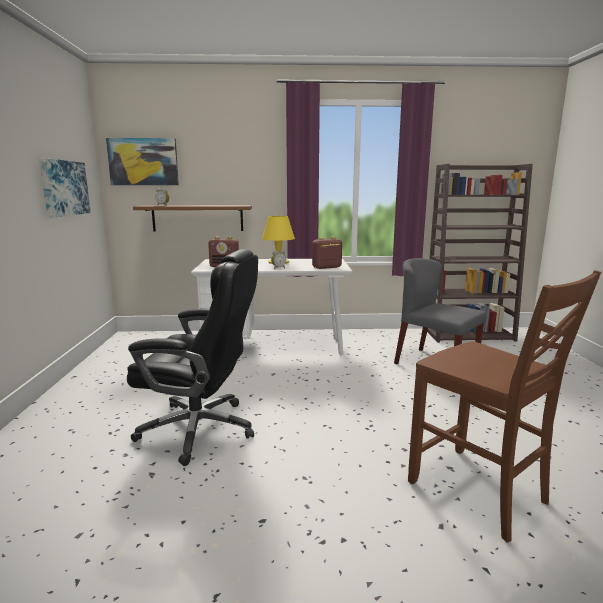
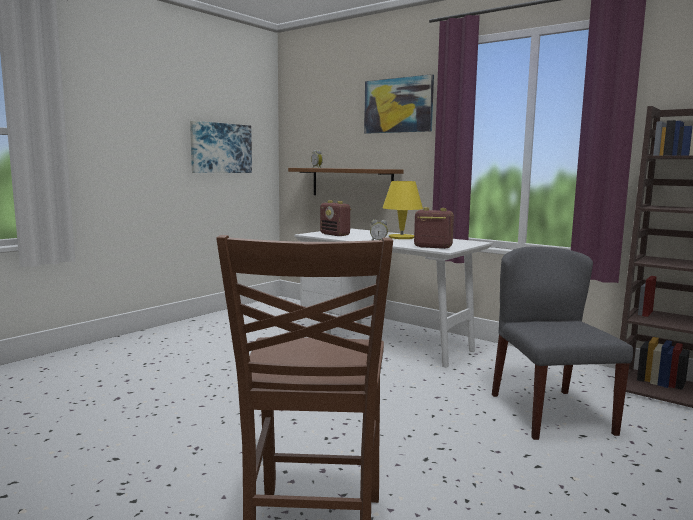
camera: 40 degrees right, 5 degrees down
picture [106,138,179,185] -> picture moved to [364,74,434,134]
black office chair [127,249,258,466] -> none

